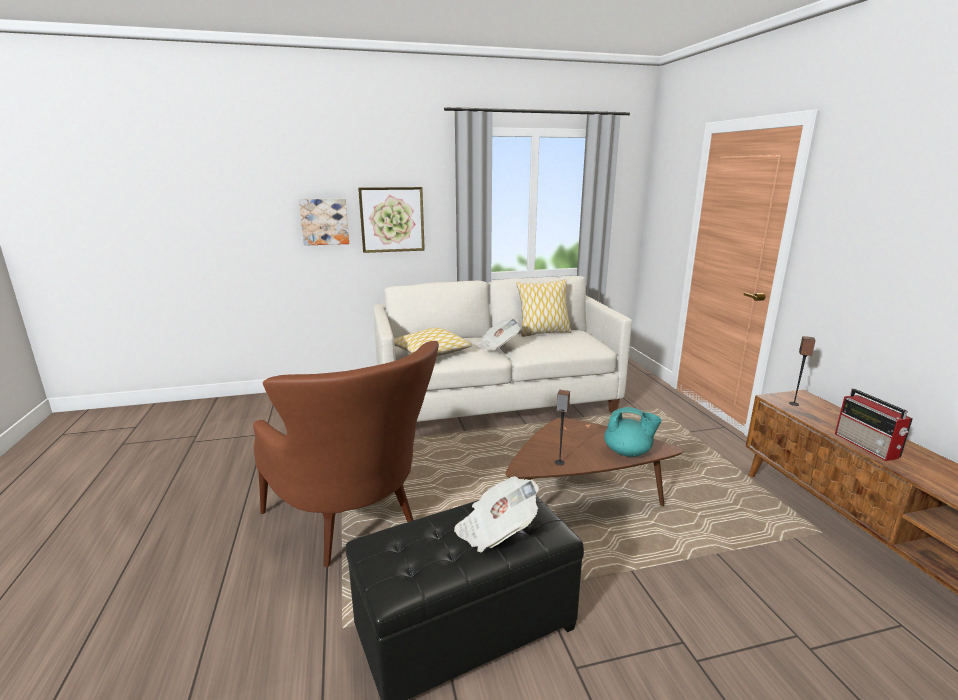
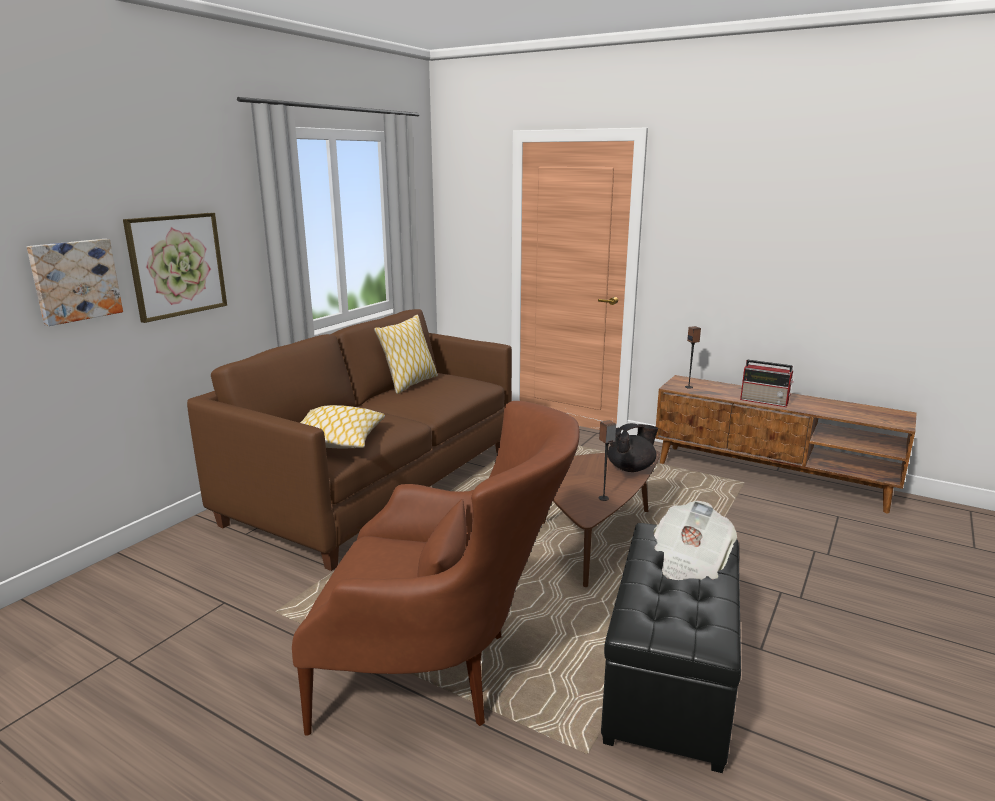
camera: 45 degrees left, 0 degrees up
white sofa [374,276,632,422] -> brown sofa [187,309,512,571]
newspaper [476,319,520,351] -> none
turquoise teapot [604,407,662,457] -> black teapot [608,423,658,472]

